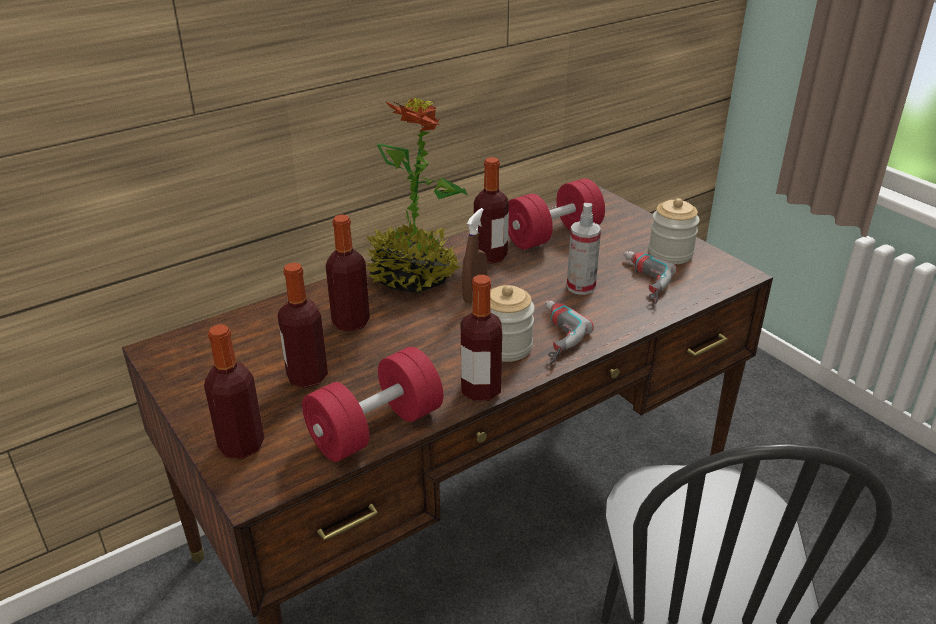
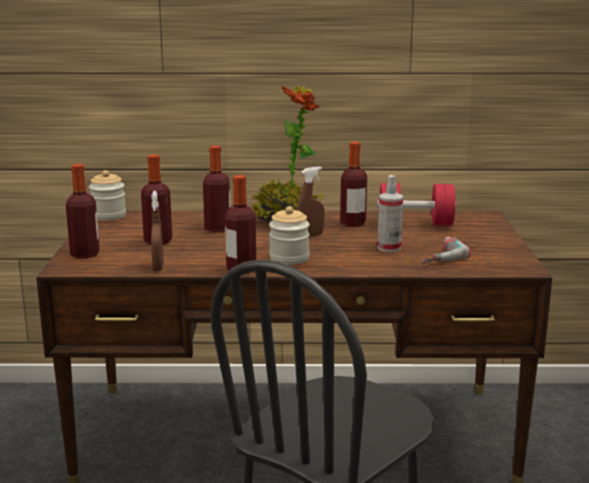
camera: 35 degrees right, 15 degrees down
red dumbbell [302,347,443,462] -> brown spray bottle [151,191,164,271]
power drill [545,300,594,364] -> none
jar [649,198,700,264] -> jar moved to [89,170,126,221]

